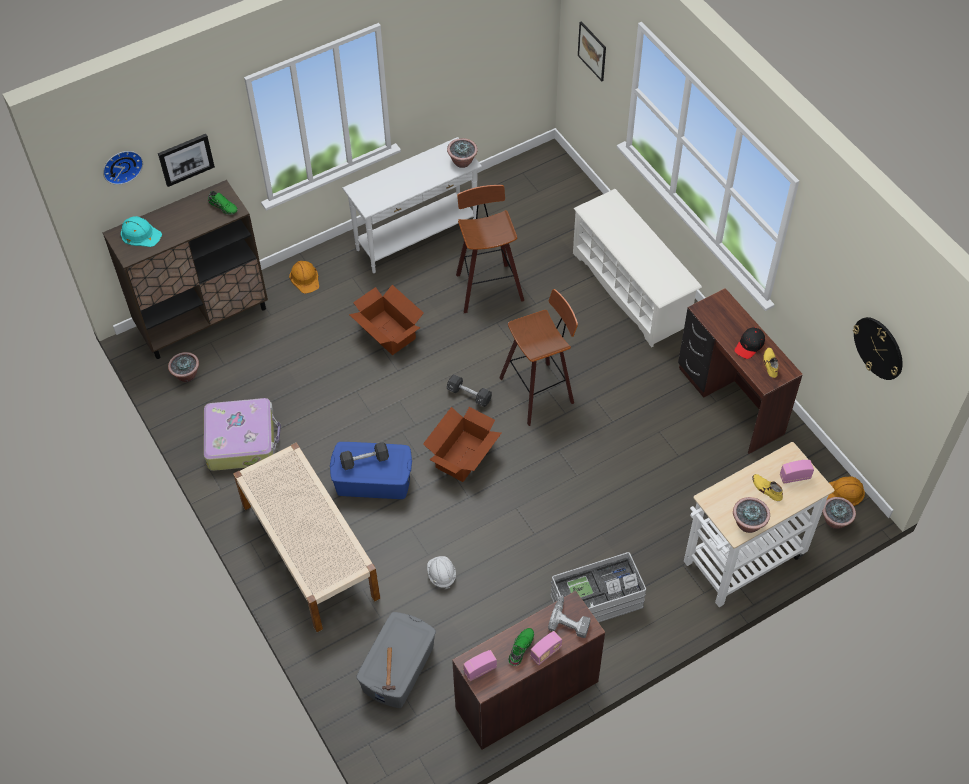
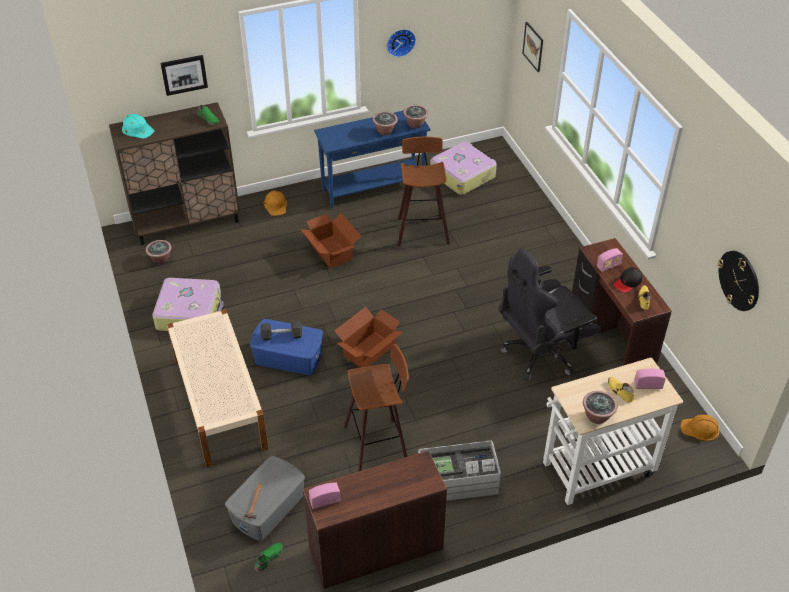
camera: 10 degrees right, 10 degrees down
wall clock [103,151,143,185] -> wall clock moved to [387,29,416,57]
white console table [343,137,482,273] -> blue console table [314,111,431,209]
white hard hat [427,556,456,589] -> none
black dumbbell [447,374,492,407] -> none
stool [499,289,578,426] -> stool moved to [344,344,409,472]
green shoe [509,628,534,666] -> green shoe moved to [254,543,283,572]
radio [530,631,562,666] -> radio moved to [597,248,623,272]
power drill [548,595,591,638] -> none
white shoe rack [573,189,702,347] -> none
potted plant [822,497,856,529] -> potted plant moved to [373,111,398,135]
none -> suitcase [430,142,497,195]
none -> black office chair [498,249,601,381]

